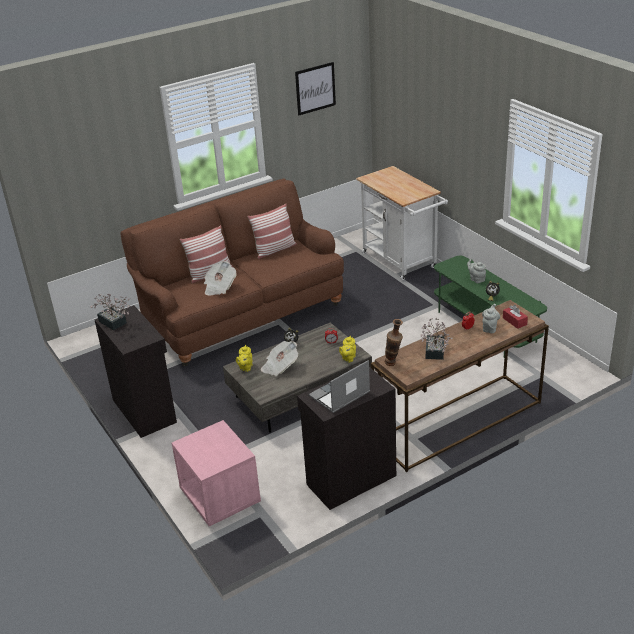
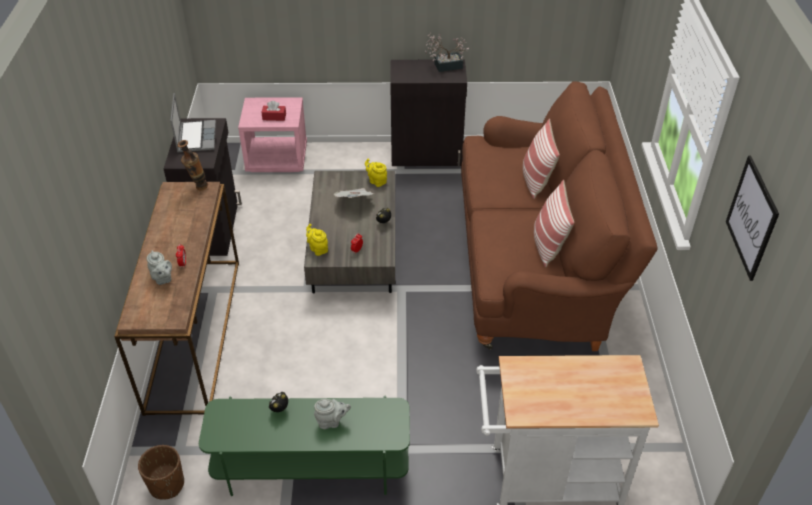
camera: 120 degrees right, 10 degrees up
newspaper [204,261,237,296] -> none
potted plant [420,318,453,360] -> none
red tissue box [503,305,528,329] -> red tissue box moved to [261,101,286,121]
none -> brown planter [138,445,184,500]

